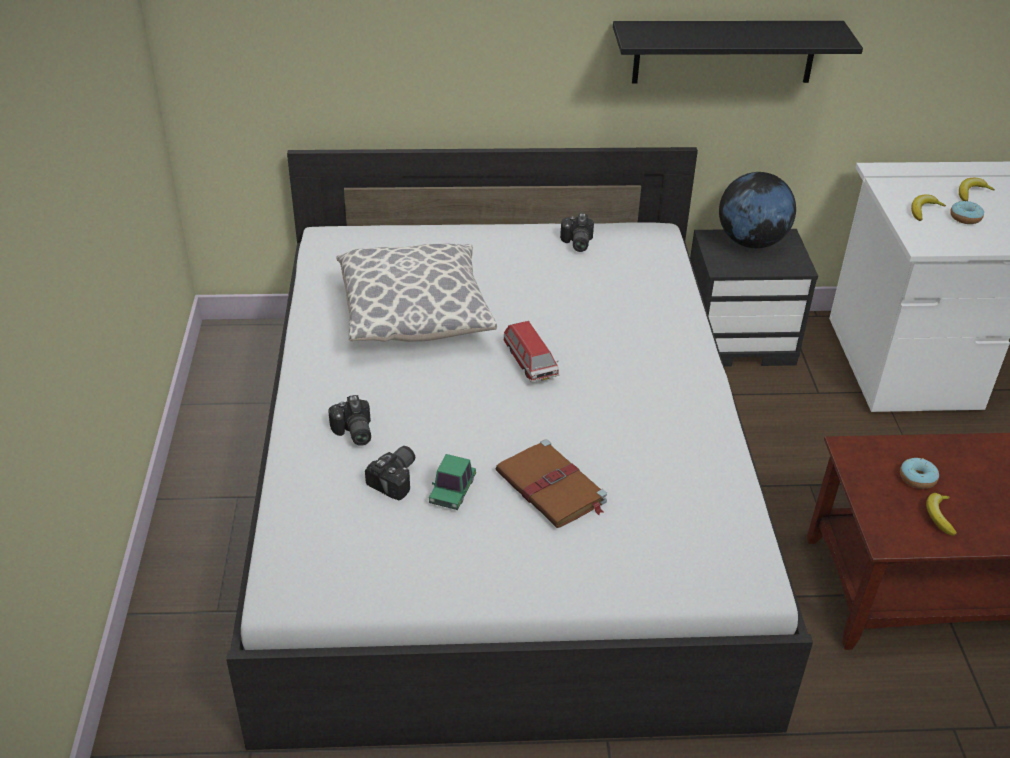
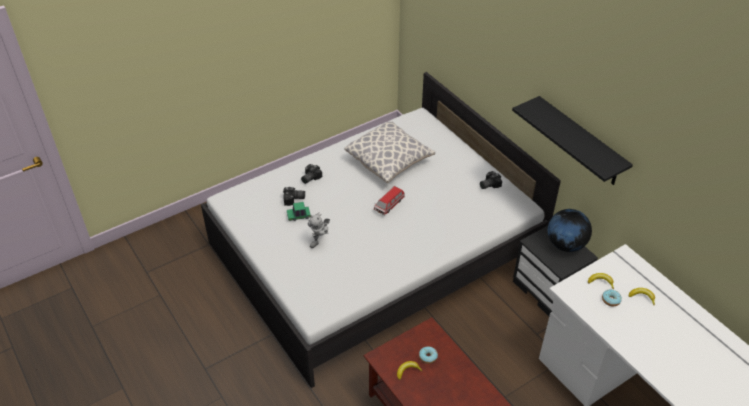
camera: 60 degrees right, 5 degrees up
brown book [495,439,607,528] -> toy robot [308,212,330,248]

